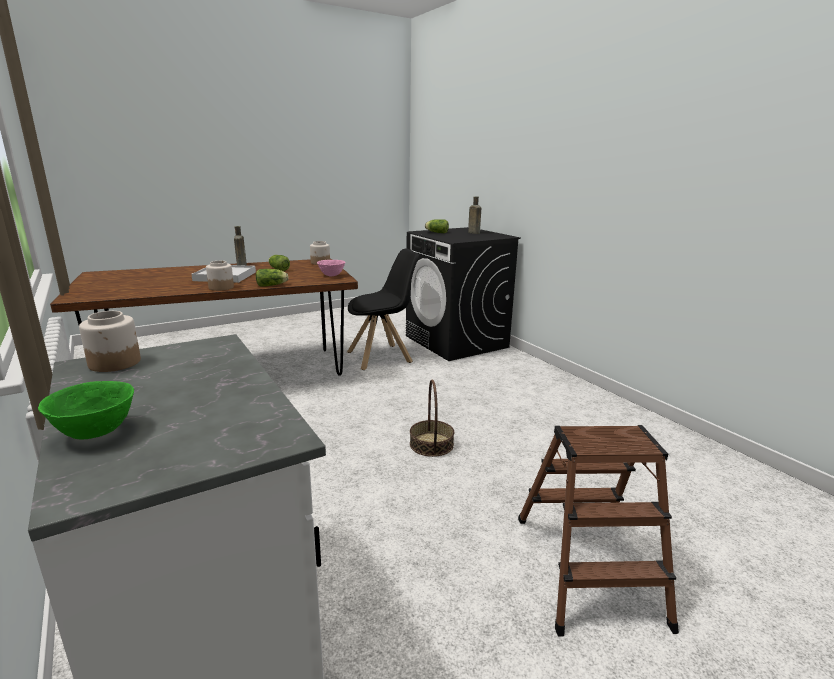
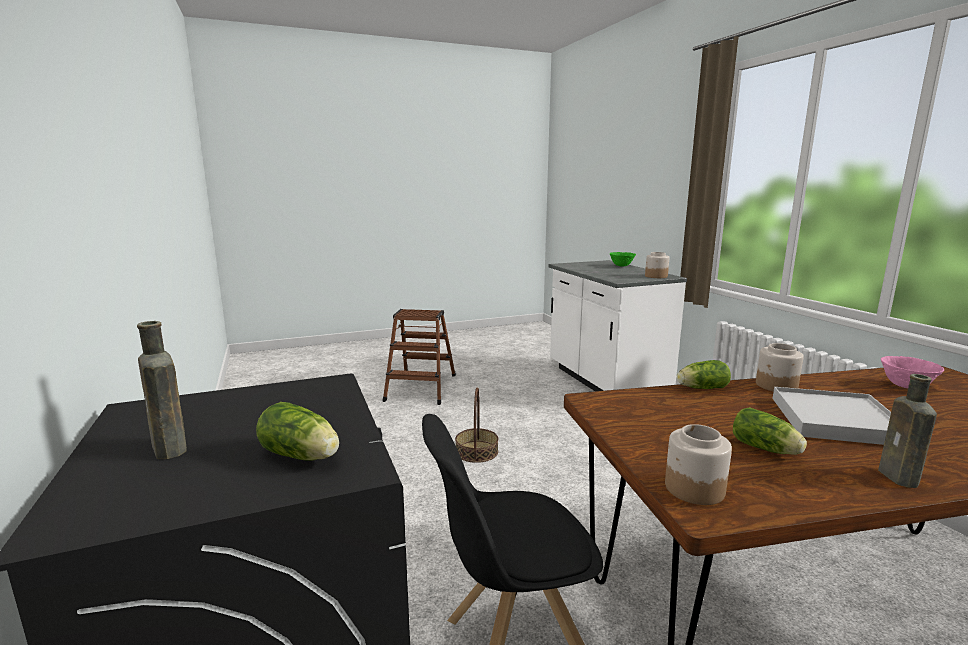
camera: 170 degrees left, 5 degrees down
pink bowl [317,260,345,276] -> pink bowl moved to [881,356,944,388]

